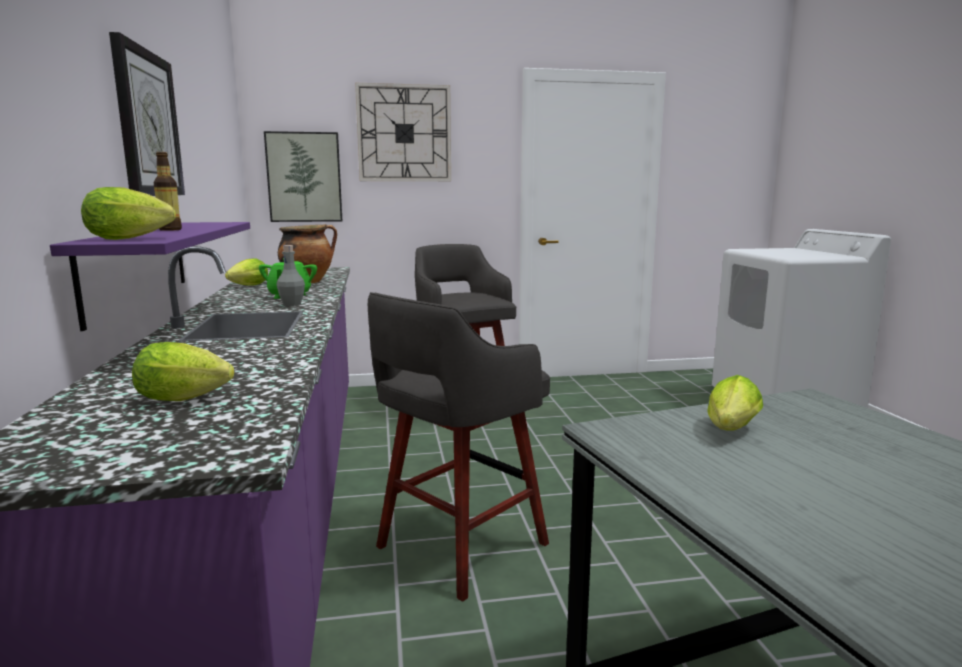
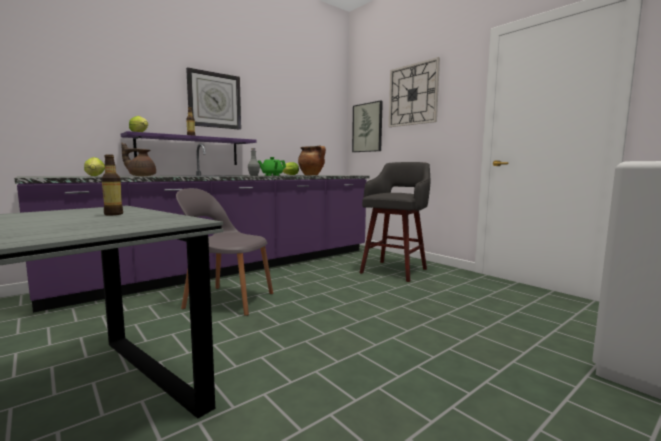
camera: 60 degrees right, 5 degrees down
grey stool [368,292,550,602] -> grey chair [176,188,273,316]
lettuce [707,375,763,431] -> bottle [101,154,123,215]
none -> brown teapot [121,143,156,176]

